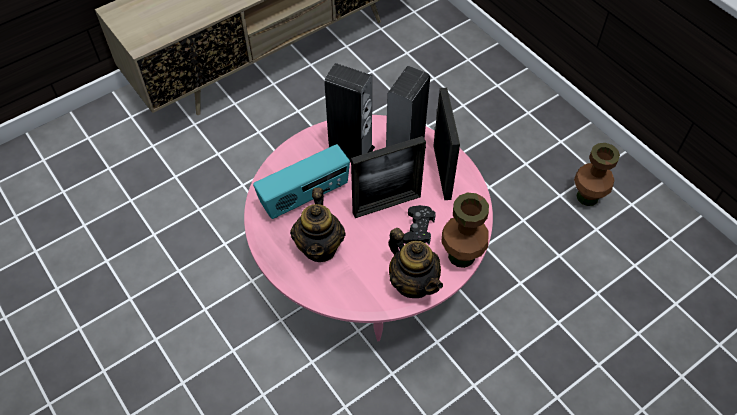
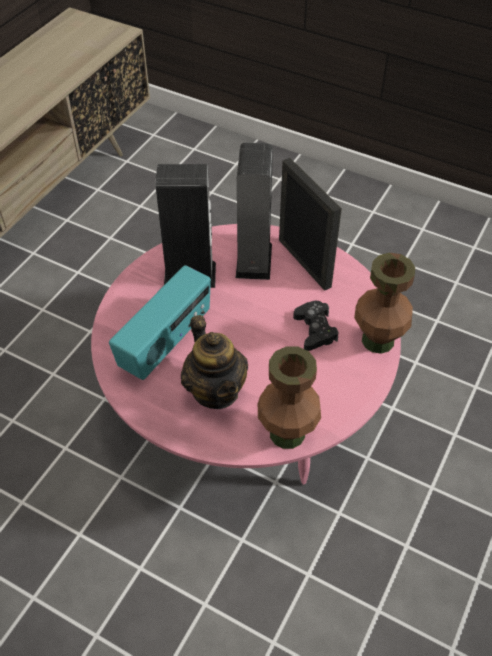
camera: 25 degrees left, 5 degrees down
picture frame [351,136,426,218] -> none
teapot [389,228,443,298] -> none
brown vase [574,143,620,206] -> brown vase moved to [258,347,321,449]

